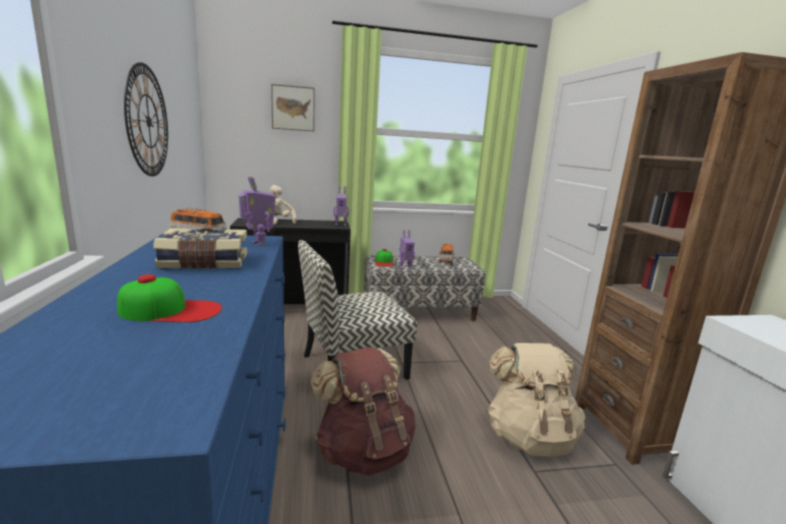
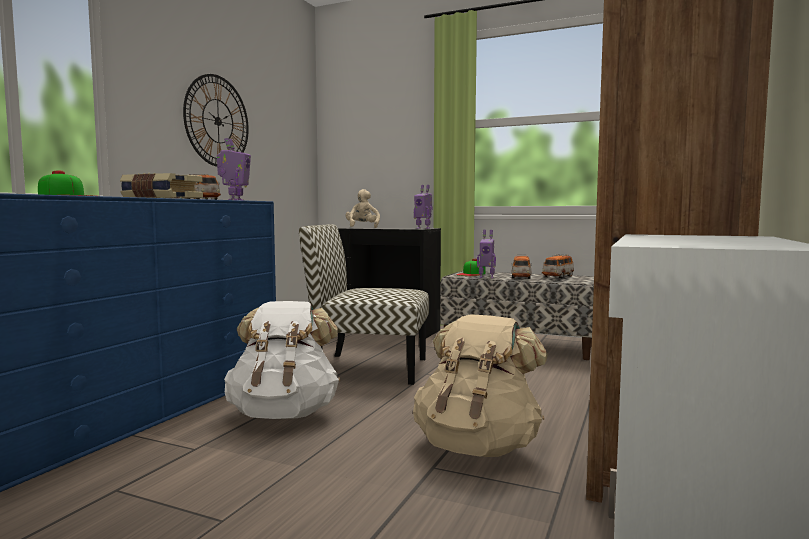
camera: 35 degrees right, 10 degrees down
picture [271,84,315,131] -> none
brown backpack [311,347,416,476] -> white backpack [224,301,340,419]
none -> toy car [511,255,532,279]

